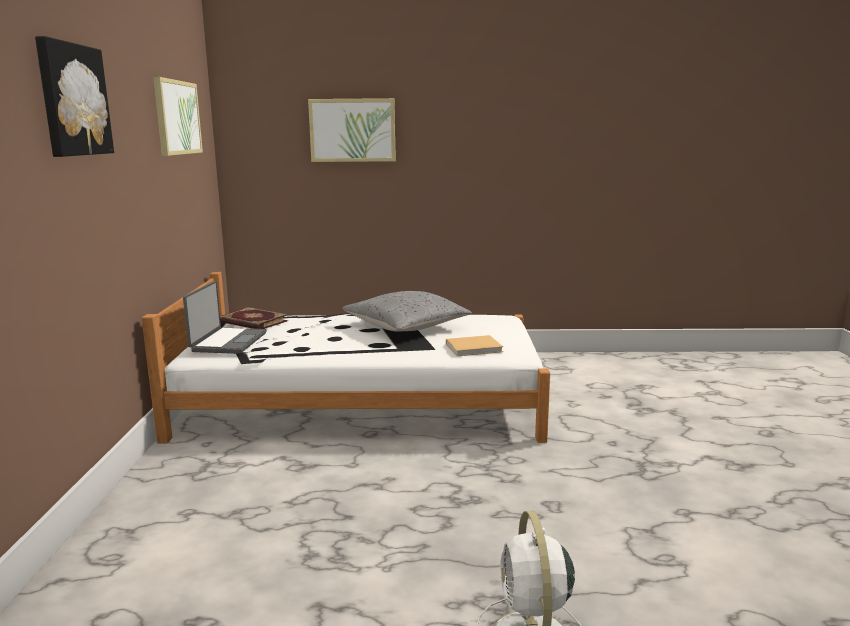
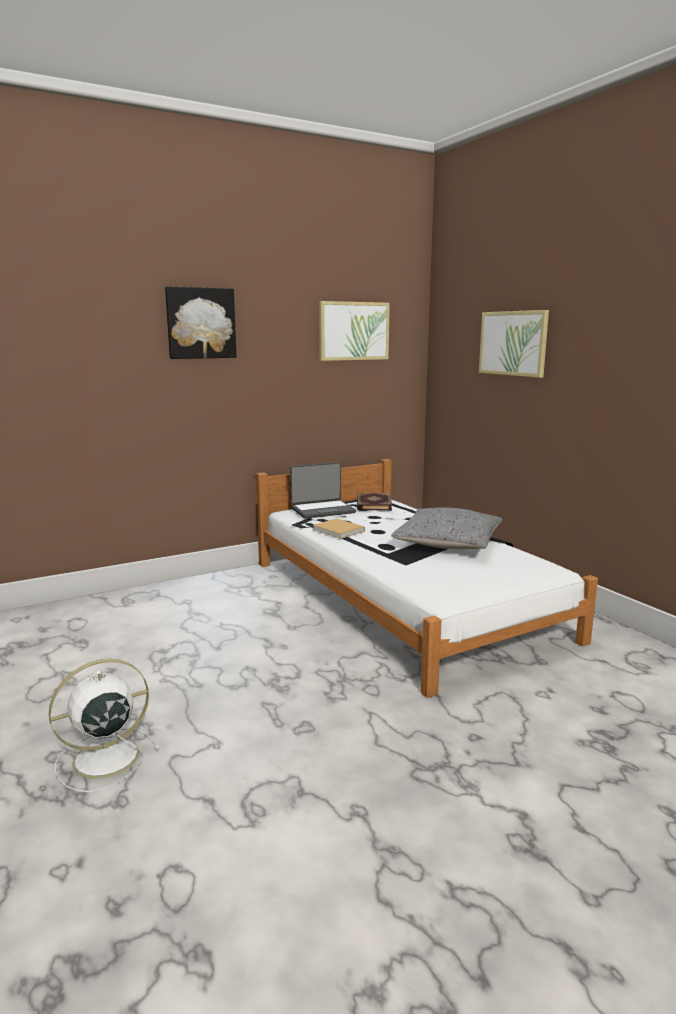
camera: 60 degrees right, 0 degrees up
beige book [446,335,503,356] -> beige book moved to [313,518,365,539]

